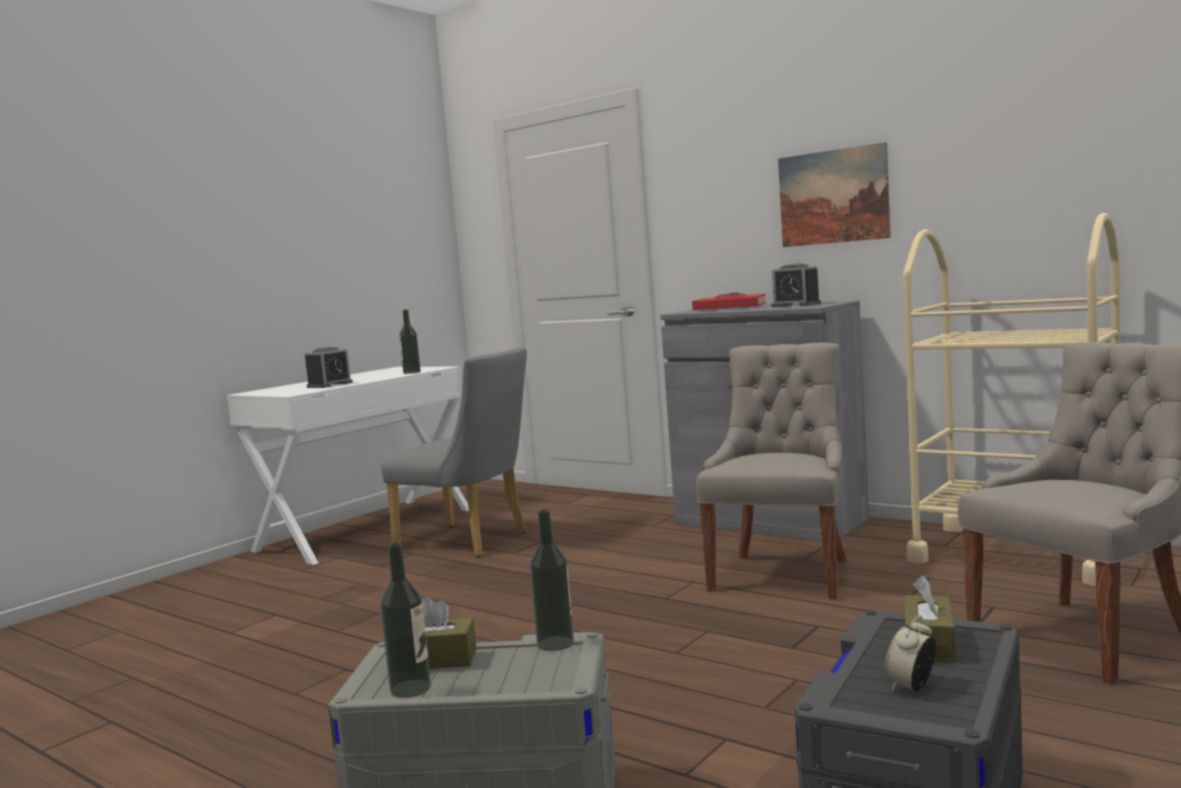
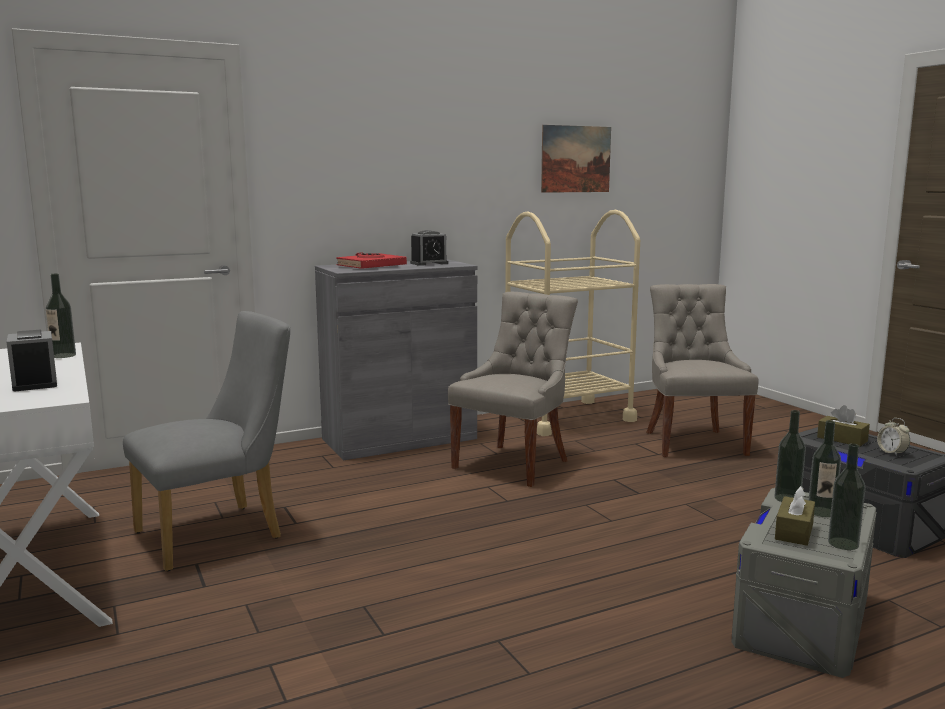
camera: 65 degrees left, 5 degrees up
grey chair [696,343,847,599] -> grey chair turned 75 degrees clockwise [448,292,578,487]
picture [778,142,891,247] -> picture moved to [541,125,611,193]
none -> bottle [809,420,841,517]

